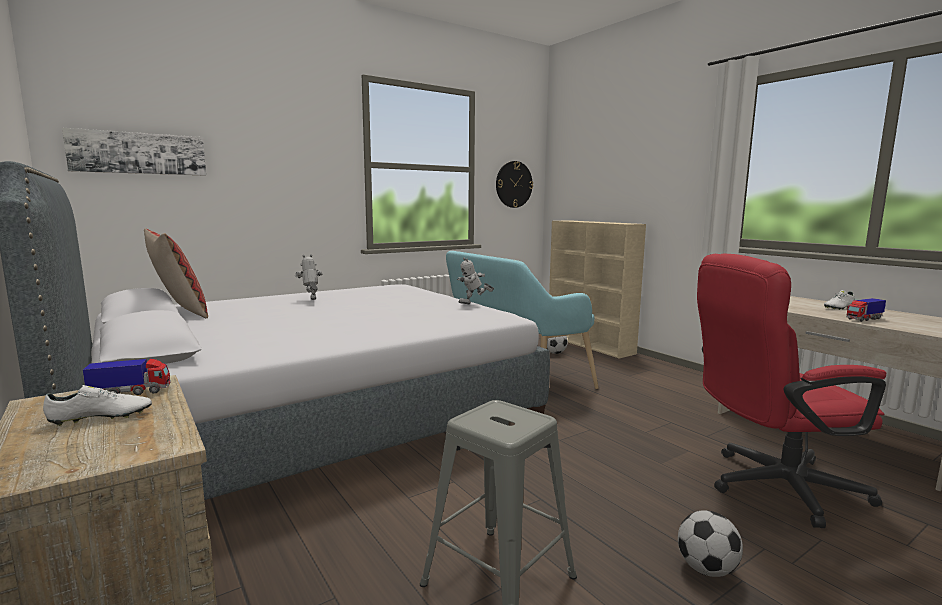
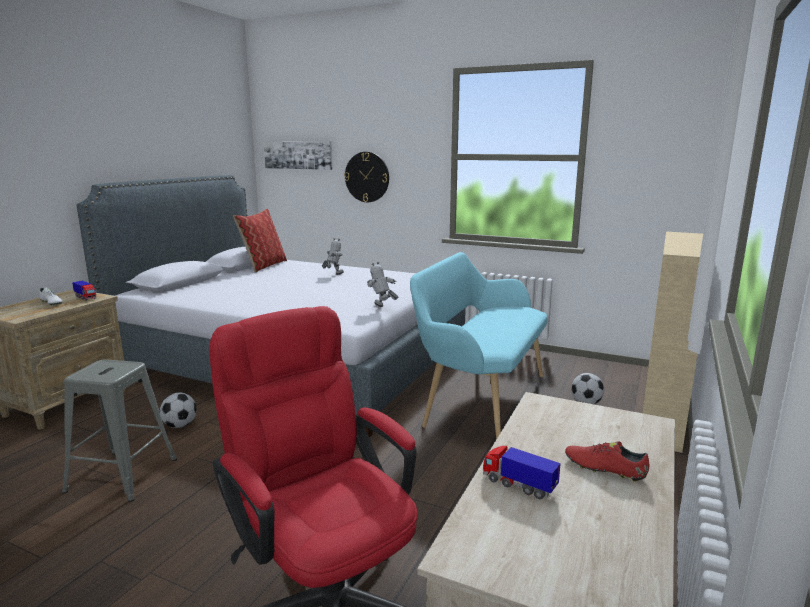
camera: 60 degrees right, 5 degrees up
wall clock [496,161,533,208] -> wall clock moved to [344,152,389,202]
football [678,510,743,577] -> football moved to [160,393,197,428]
white shoe [824,290,855,310] -> red shoe [565,441,649,482]

